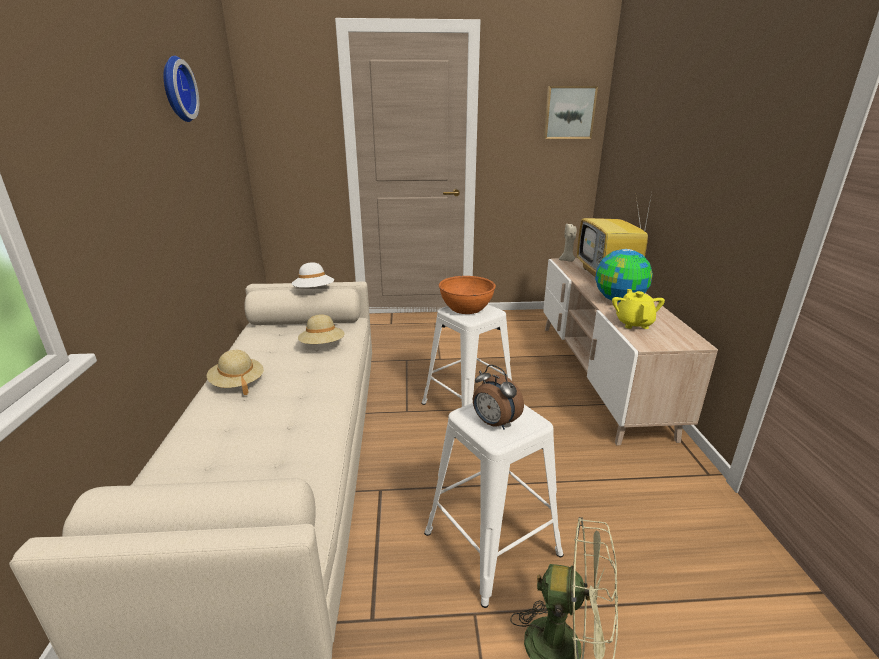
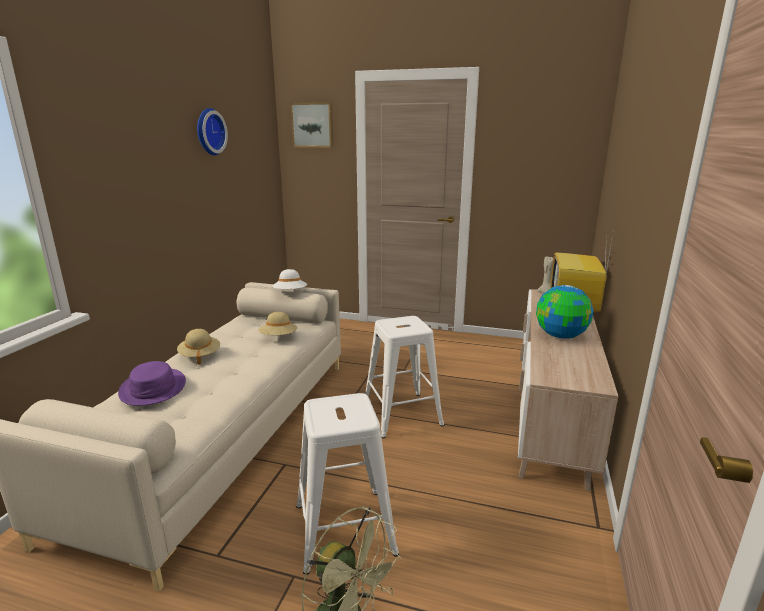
camera: 20 degrees right, 5 degrees down
orange bowl [439,276,496,314] -> none
alarm clock [473,364,524,430] -> none
picture [543,86,598,139] -> picture moved to [291,102,333,148]
yellow teapot [612,289,665,329] -> none
none -> purple hat [118,361,186,406]

